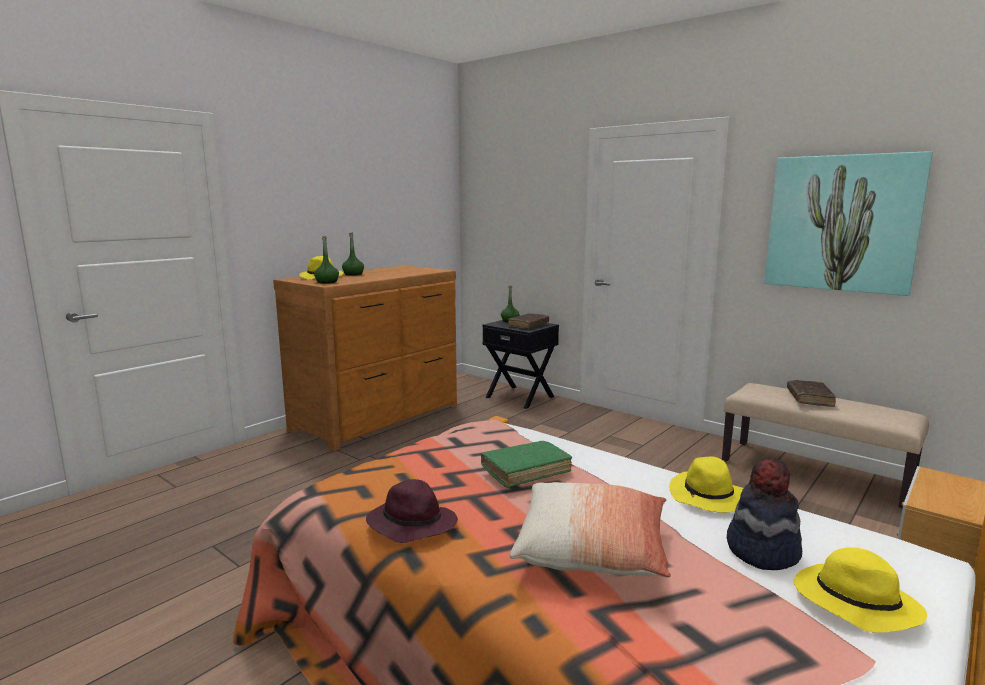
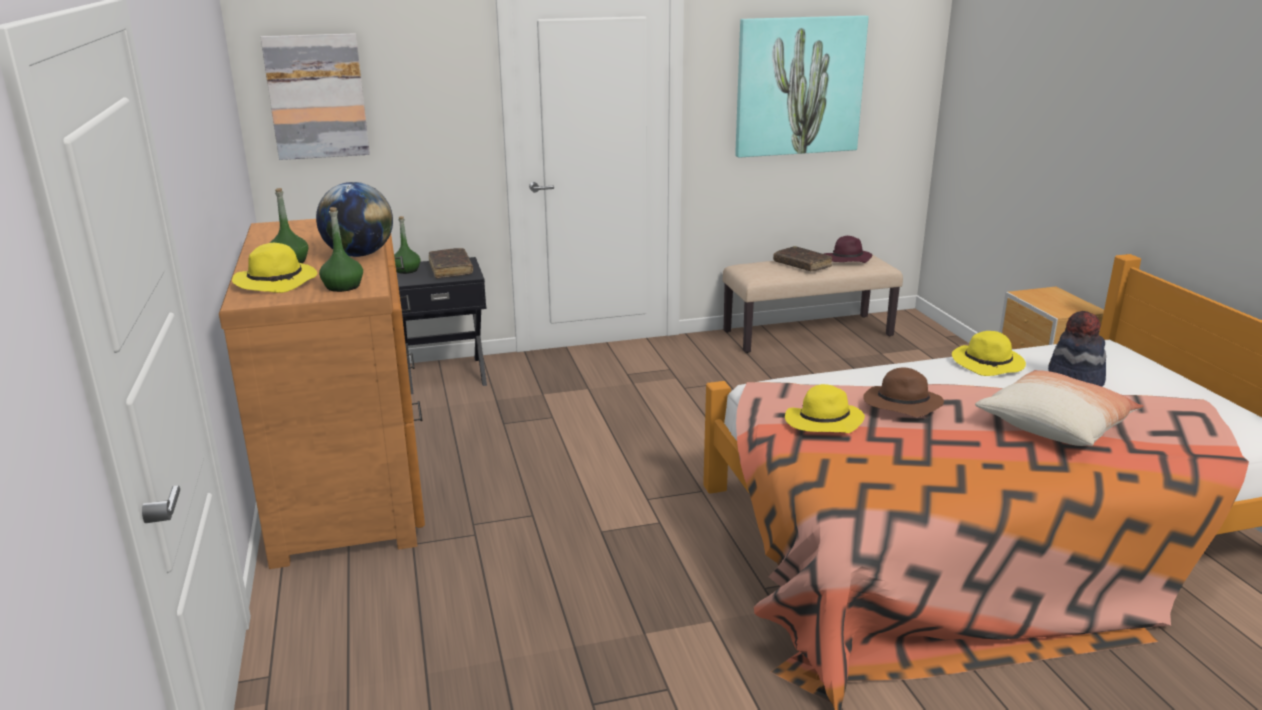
camera: 55 degrees left, 10 degrees up
purple hat [366,479,458,543] -> purple hat moved to [824,236,872,263]
green book [481,441,572,488] -> brown hat [863,368,944,417]
yellow hat [794,547,927,633] -> yellow hat moved to [785,384,865,433]
none -> picture [260,33,370,160]
none -> globe [316,182,393,257]

